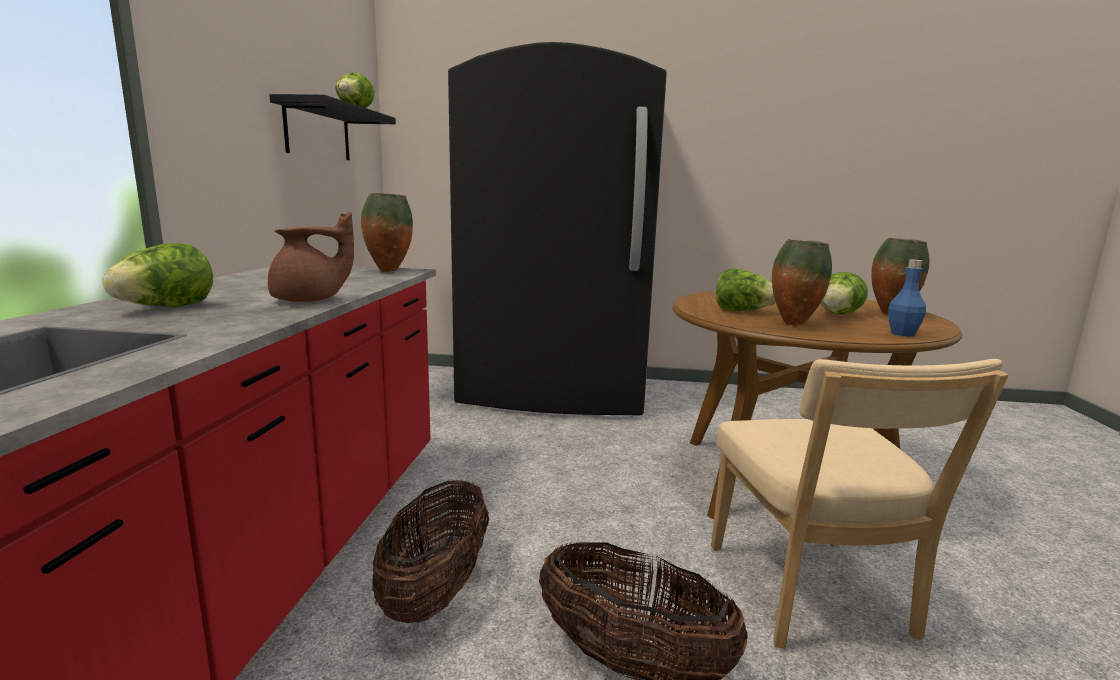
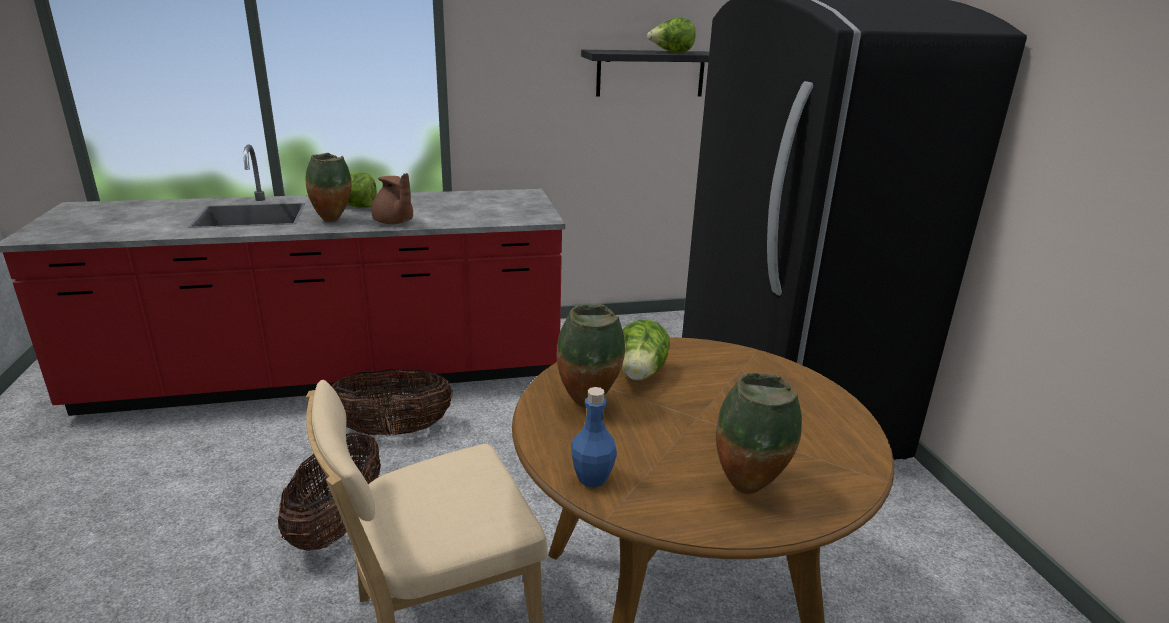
camera: 70 degrees right, 10 degrees up
vase [361,193,413,272] -> vase moved to [306,153,352,222]
lettuce [821,272,868,315] -> none

